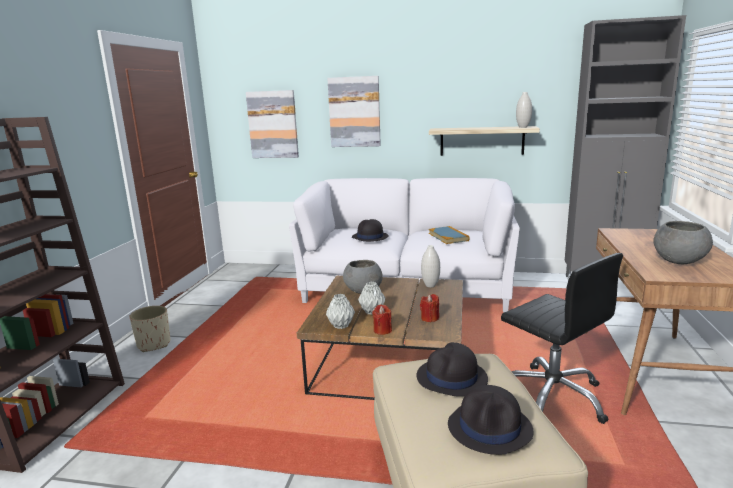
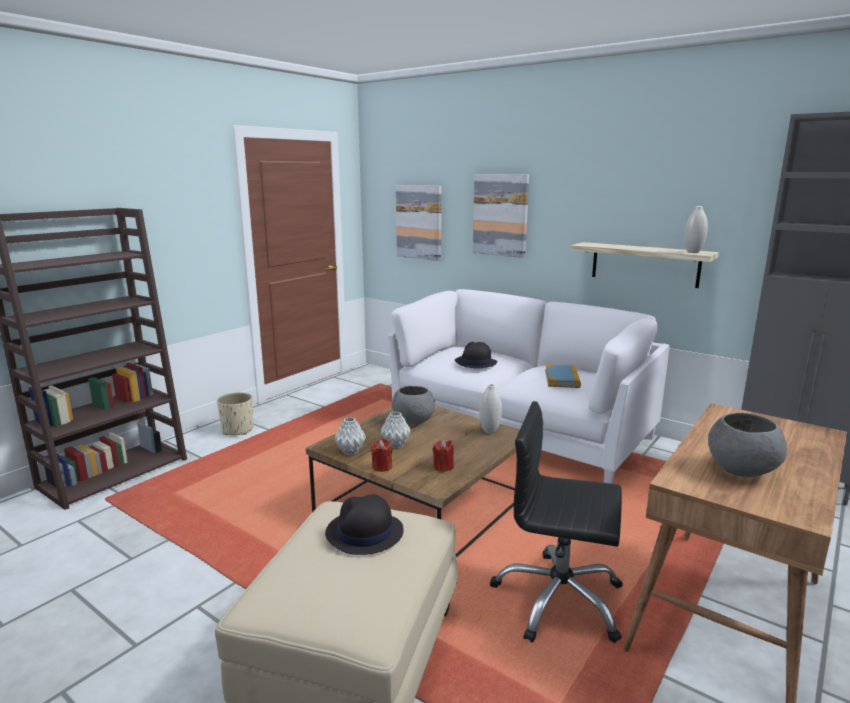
camera: 25 degrees right, 0 degrees up
black hat [448,385,534,455] -> none
black office chair [501,253,623,424] -> black office chair turned 120 degrees clockwise [490,401,623,643]

